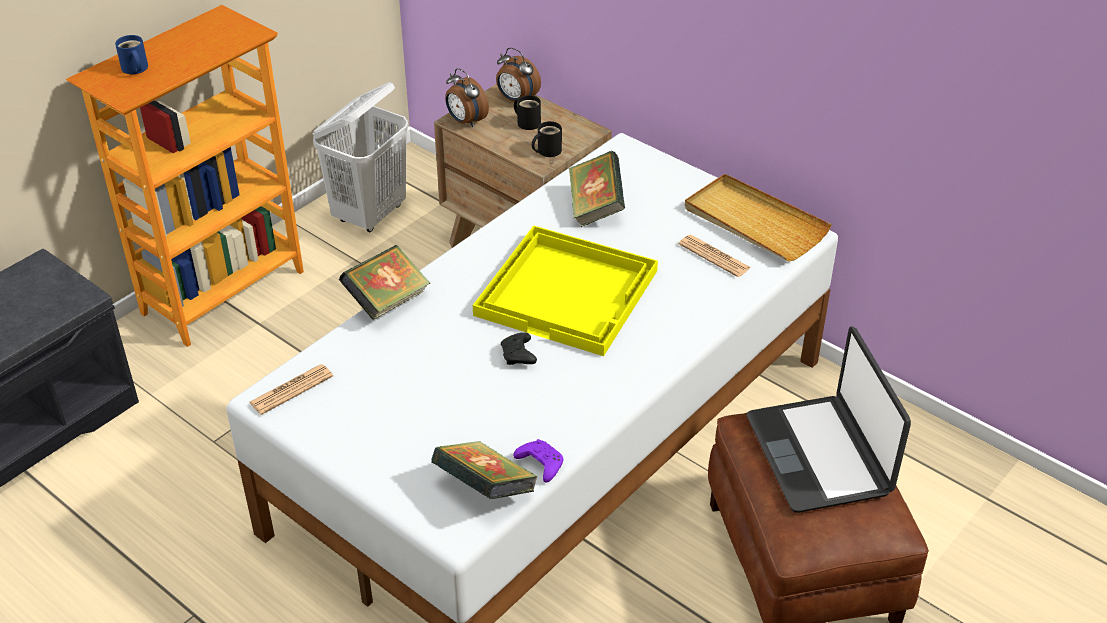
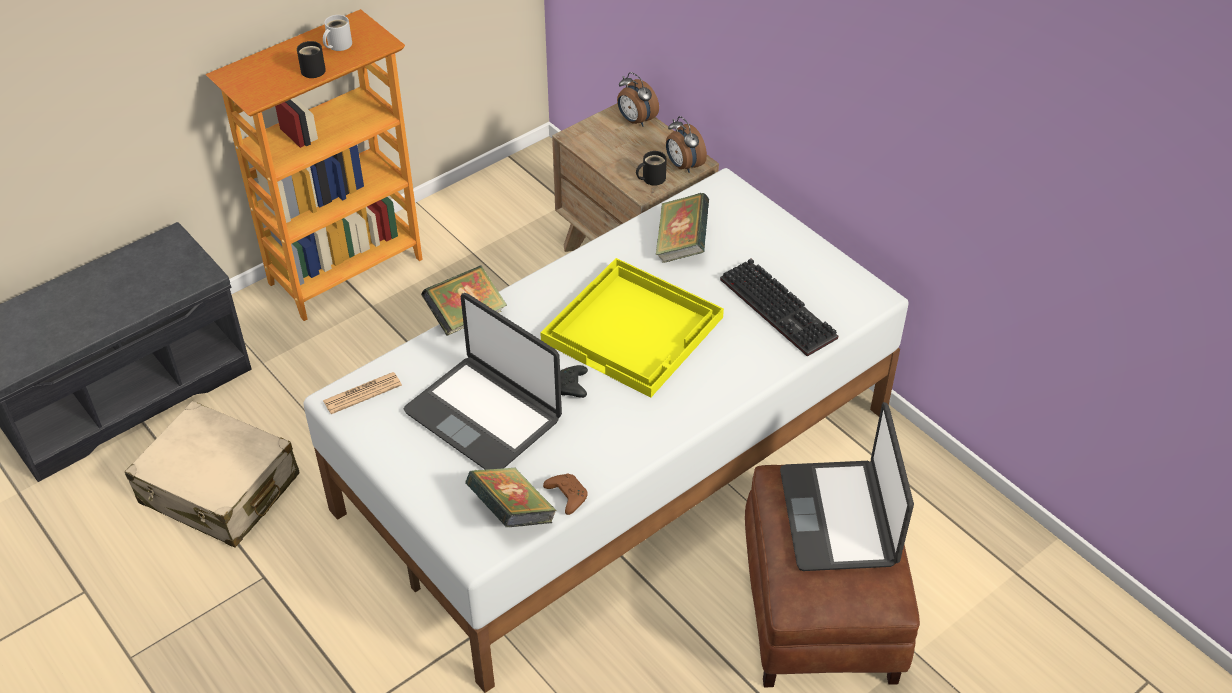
camera: 10 degrees right, 5 degrees up
blue mug [115,35,148,74] -> none
white laundry basket [313,82,408,232] -> none
alarm clock [445,68,489,127] -> alarm clock moved to [666,116,707,173]
purple game controller [513,439,563,482] -> brown game controller [543,473,588,515]
black mug [514,95,541,130] -> black mug moved to [297,41,326,78]
newspaper [679,235,751,277] -> keyboard [720,258,838,357]
beige tray [685,174,832,262] -> none
none -> beige suitcase [125,401,300,547]
none -> white mug [323,15,352,51]
none -> laptop [404,293,562,470]

